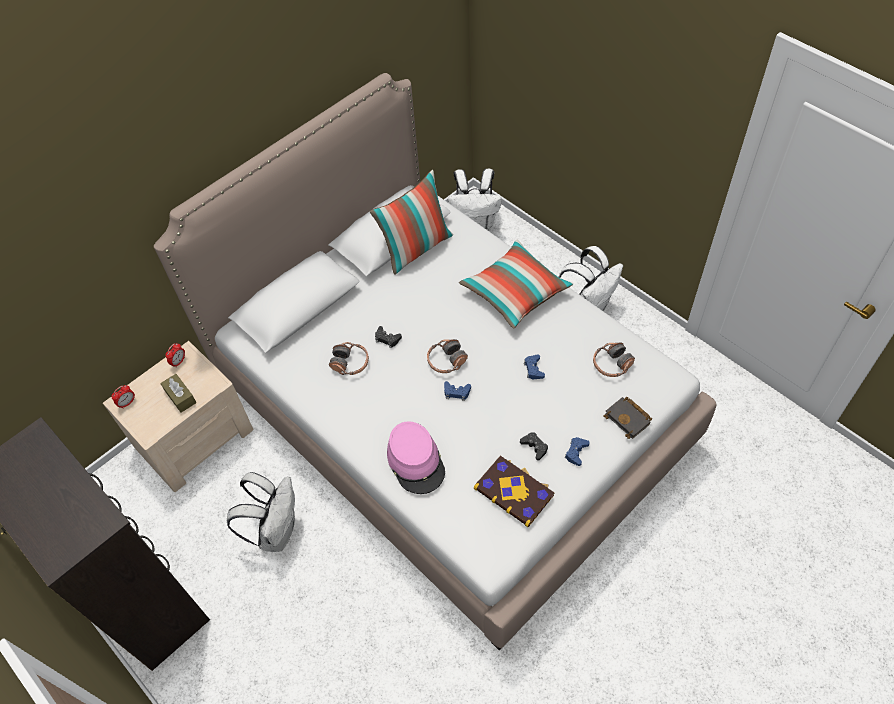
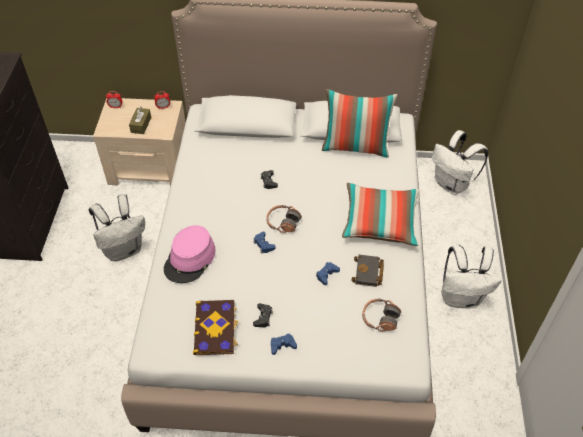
camera: 45 degrees right, 5 degrees down
headphones [329,342,369,375] -> none
black book [603,397,652,439] -> black book moved to [351,255,384,287]

